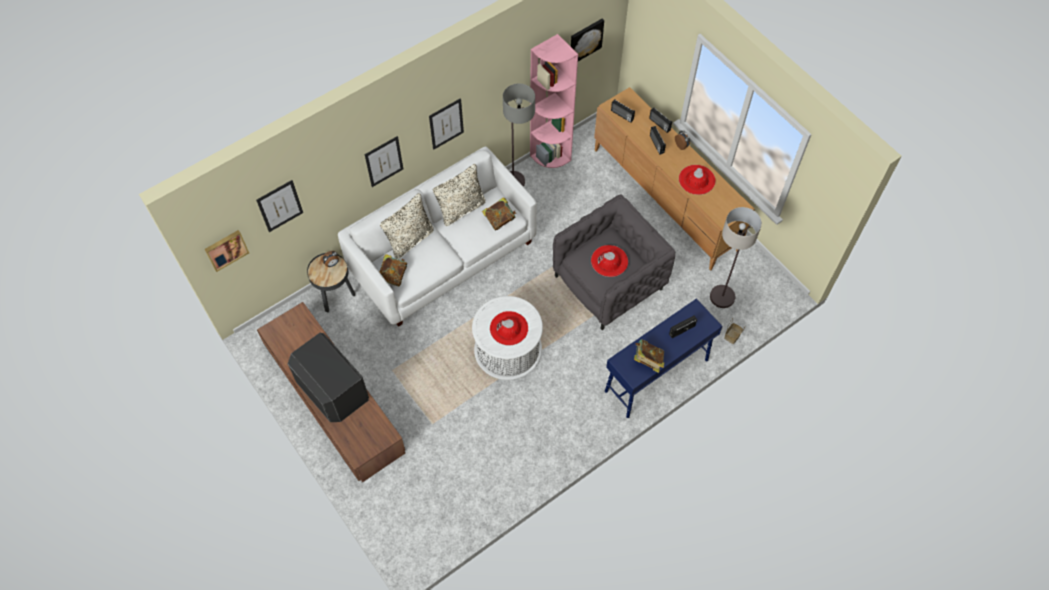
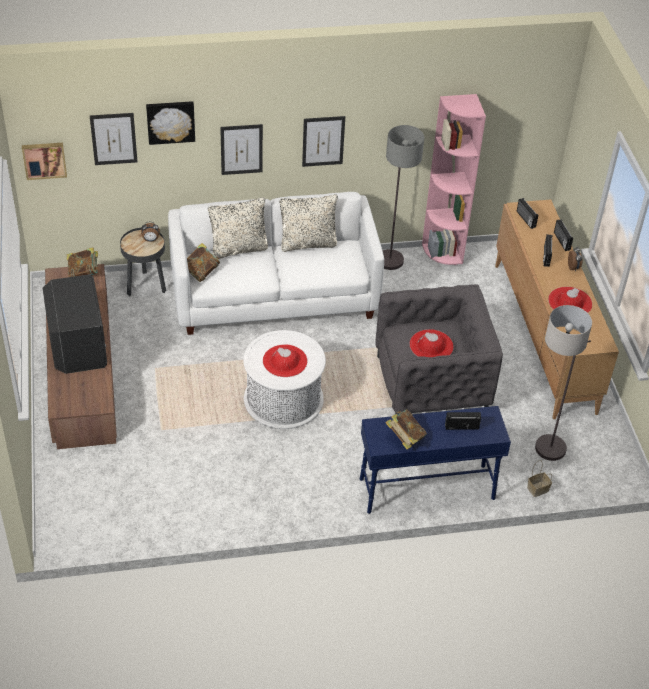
camera: 25 degrees right, 15 degrees down
book [482,197,516,230] -> book moved to [67,247,99,277]
picture [571,19,604,61] -> picture moved to [146,101,195,145]

